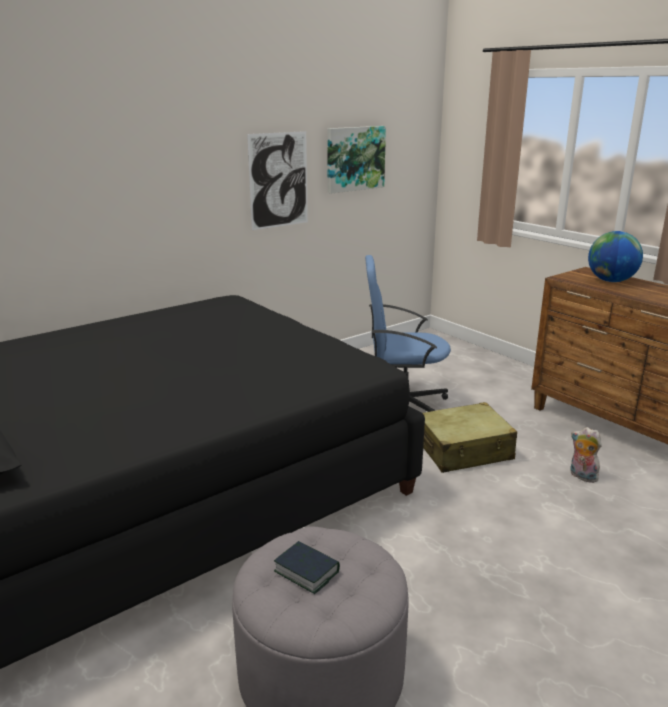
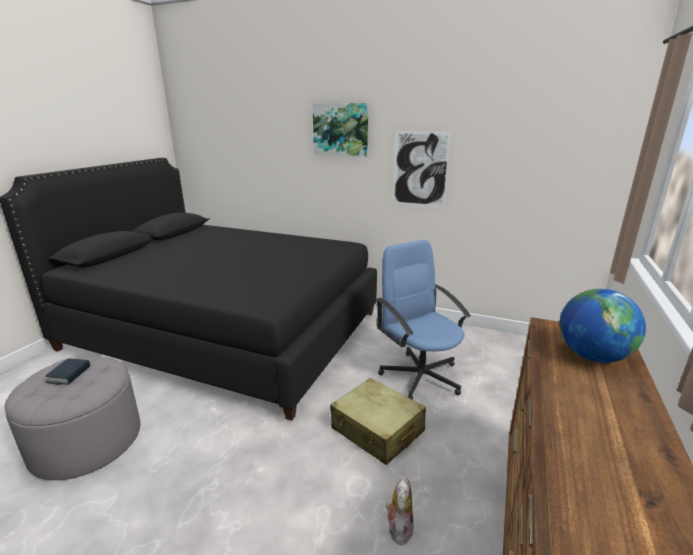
camera: 60 degrees right, 0 degrees up
picture [327,126,386,194] -> picture moved to [312,103,368,157]

